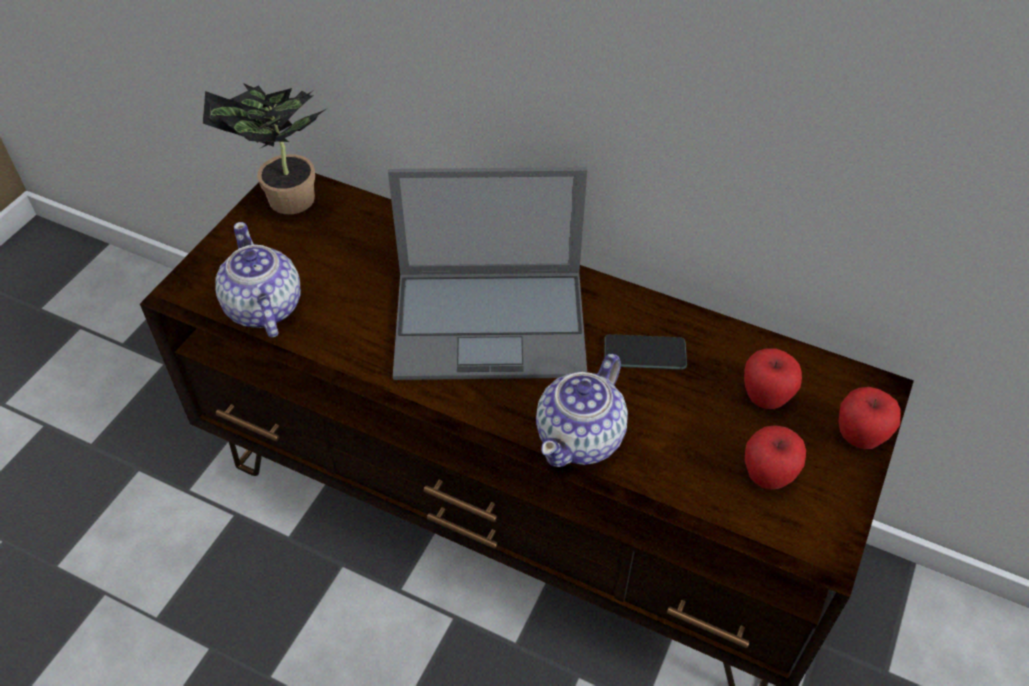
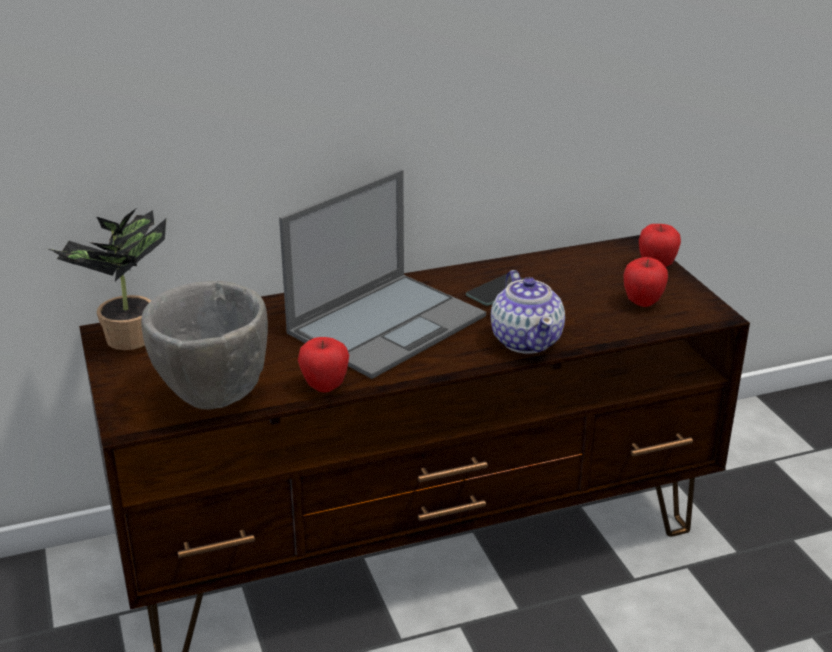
camera: 45 degrees left, 20 degrees down
teapot [216,222,301,338] -> grey bowl [141,281,268,409]
apple [744,348,802,409] -> apple moved to [298,337,349,393]

